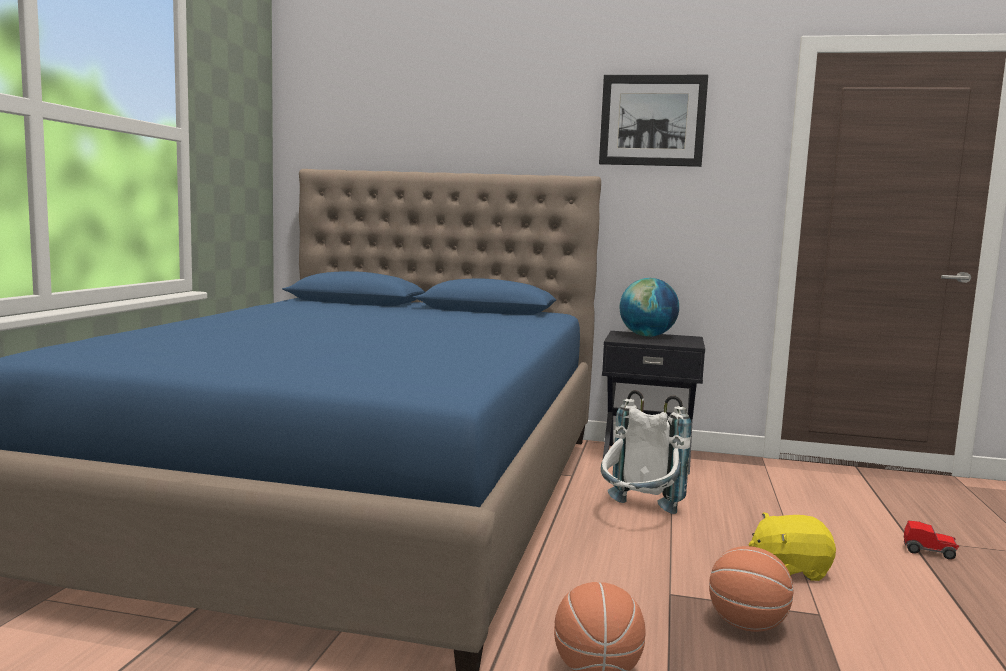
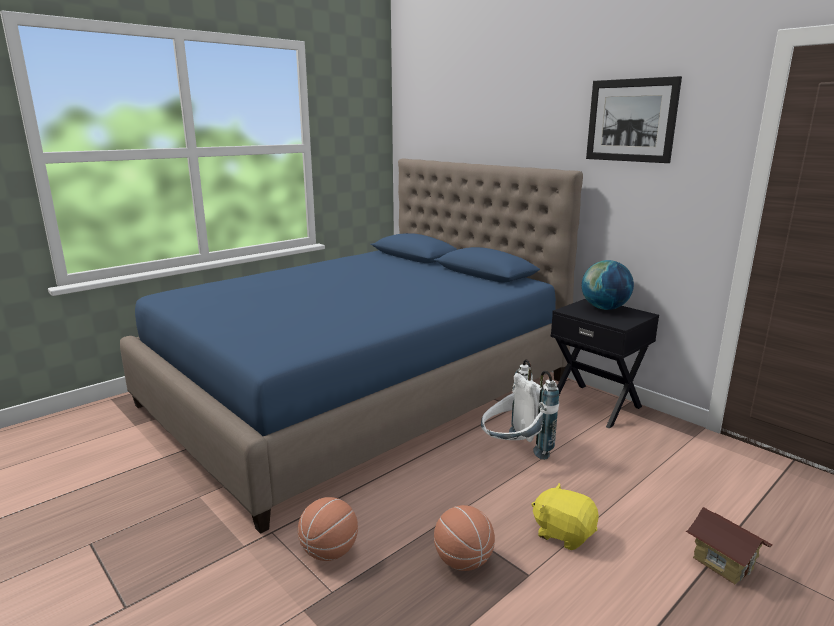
camera: 35 degrees right, 10 degrees up
toy car [904,521,959,560] -> toy house [686,507,772,584]

